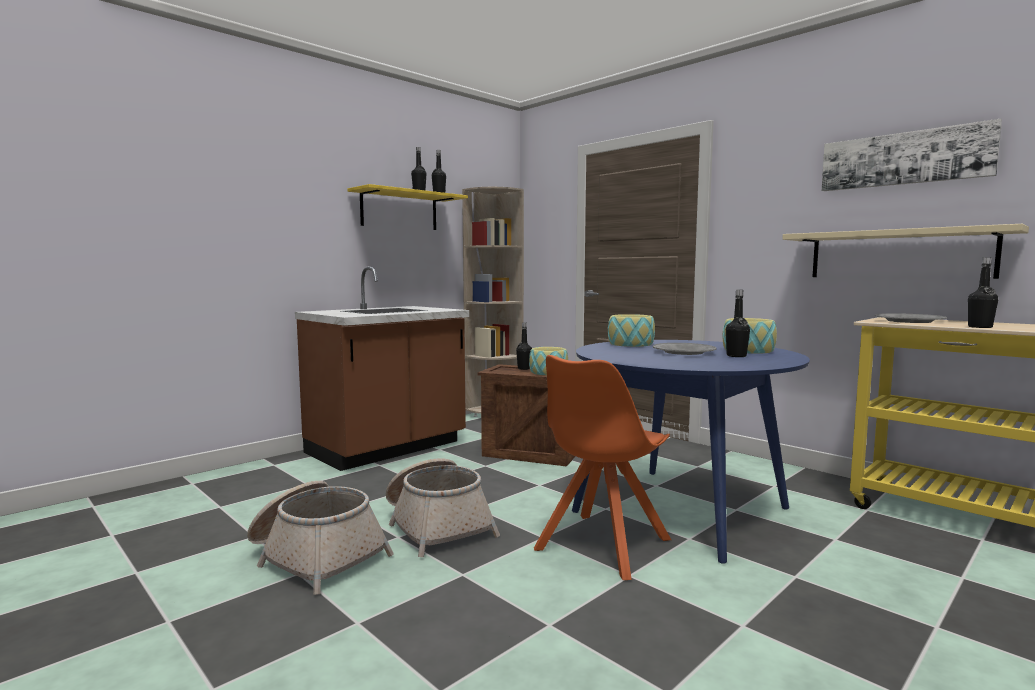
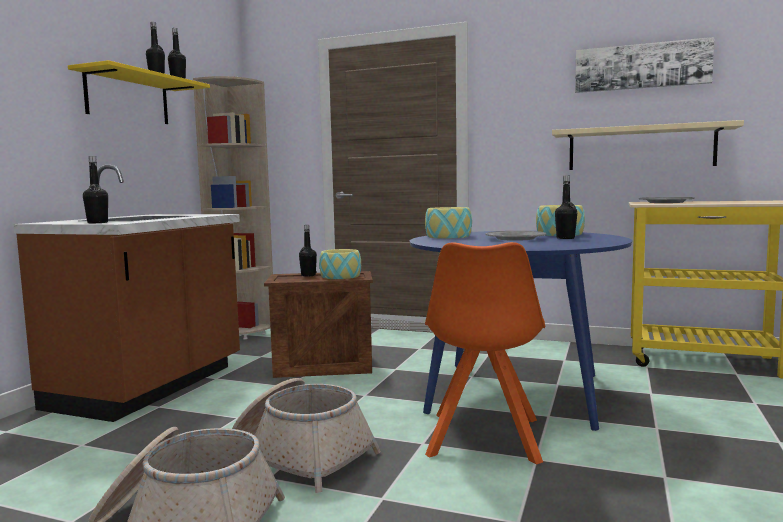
camera: 25 degrees left, 0 degrees up
black bottle [968,257,998,328] -> black bottle moved to [83,156,108,223]

